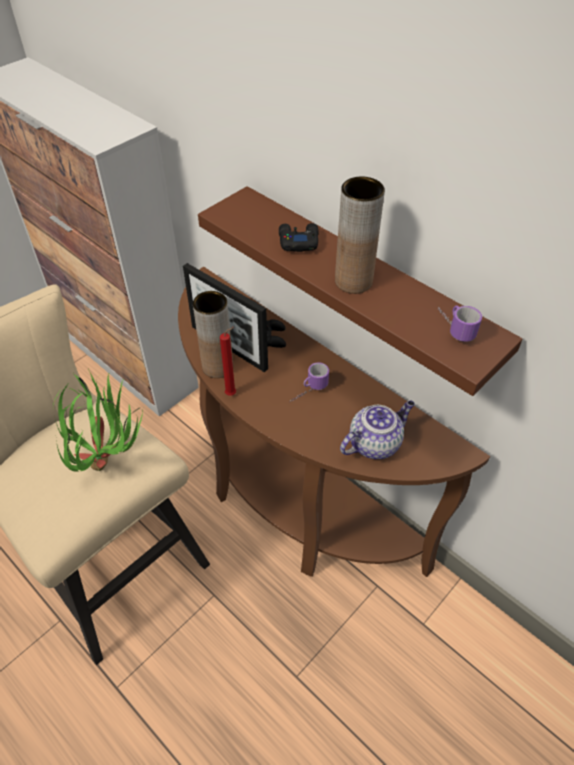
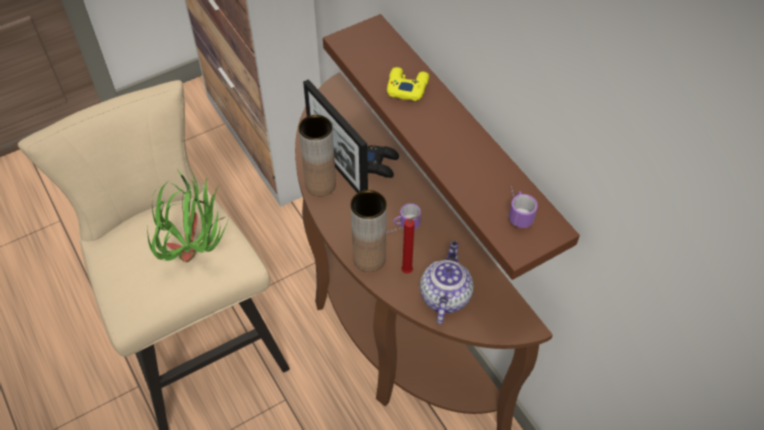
camera: 15 degrees right, 5 degrees up
red candle [220,327,236,396] -> red candle moved to [401,216,421,274]
black game controller [279,223,319,252] -> yellow game controller [387,67,429,101]
brown vase [335,177,385,294] -> brown vase moved to [351,190,387,272]
teapot [340,401,415,459] -> teapot turned 60 degrees counterclockwise [420,241,474,324]

